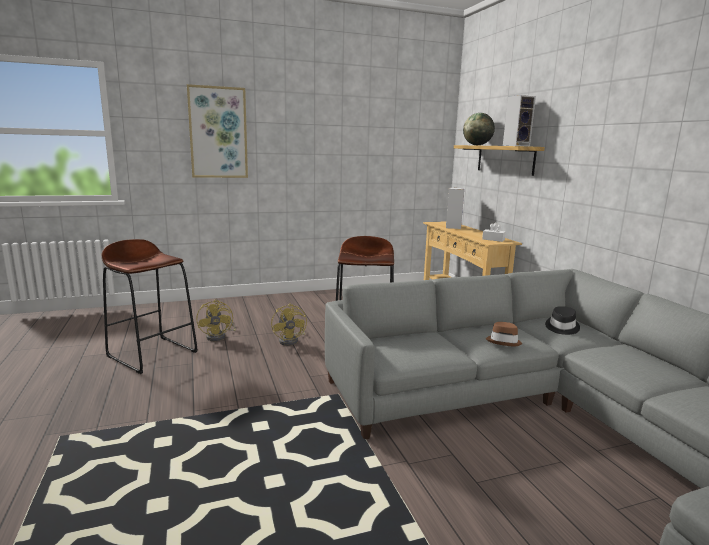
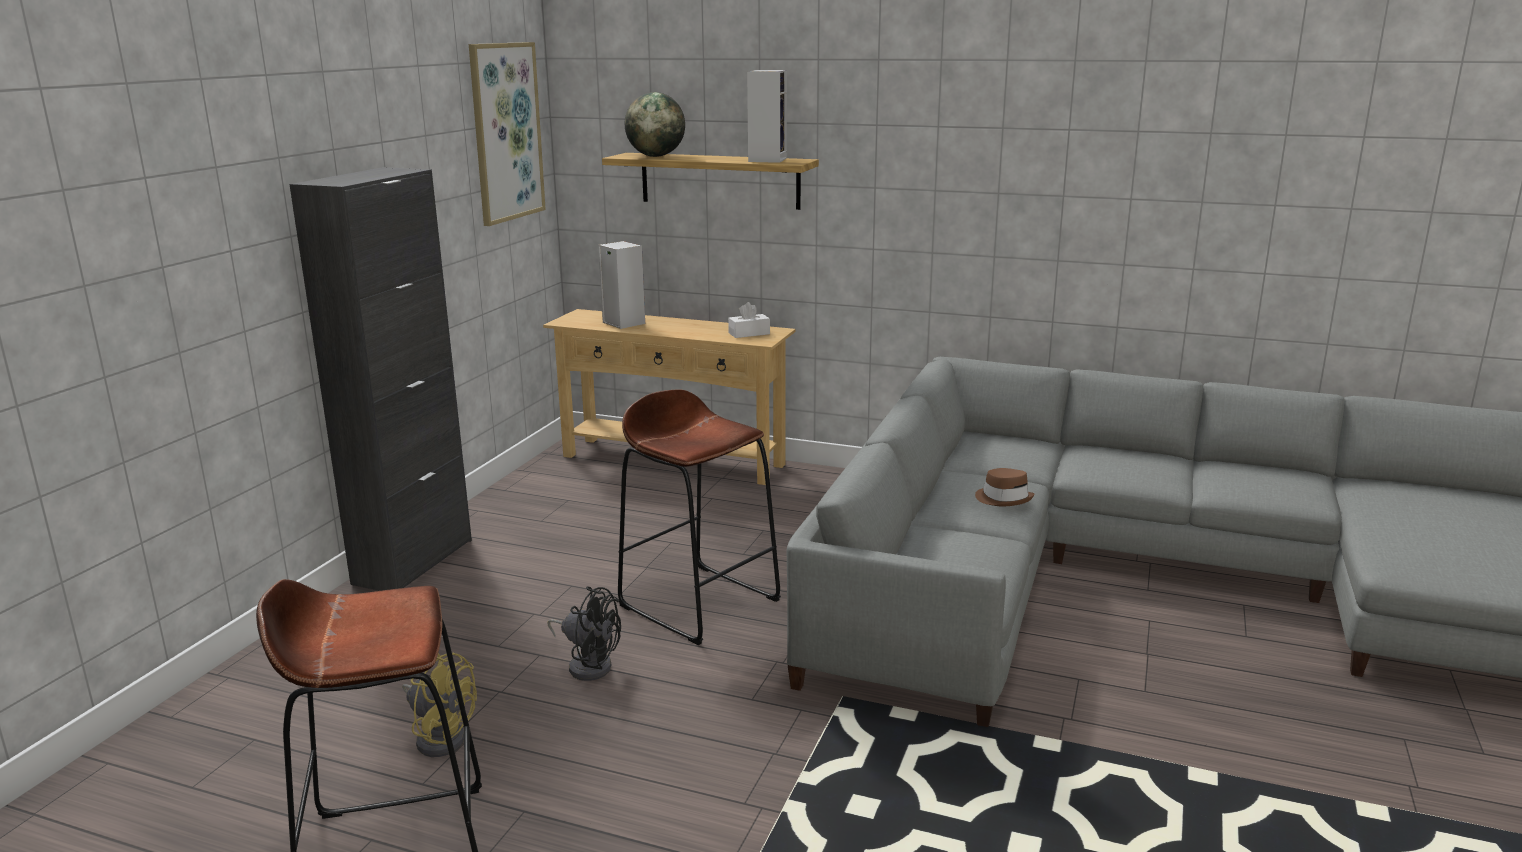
camera: 50 degrees left, 5 degrees up
picture [187,84,248,178] -> picture moved to [469,42,546,226]
yellow fan [271,303,307,346] -> black fan [547,587,621,681]
black hat [545,306,580,335] -> none
none -> black cabinet [289,167,472,591]

